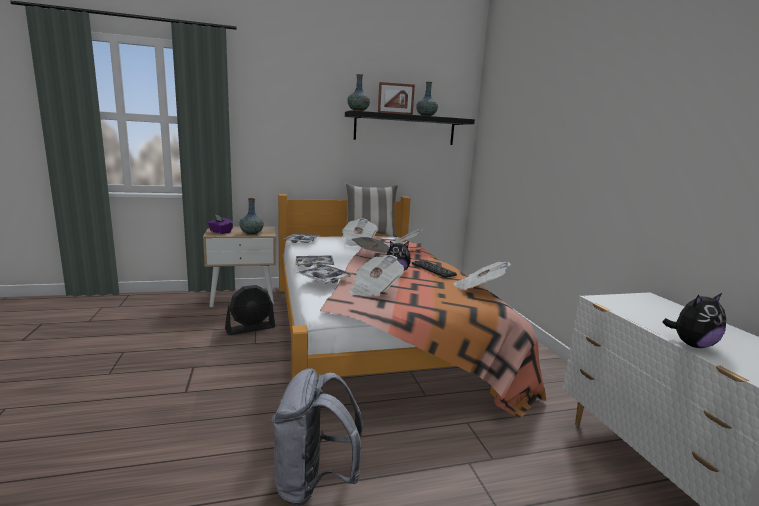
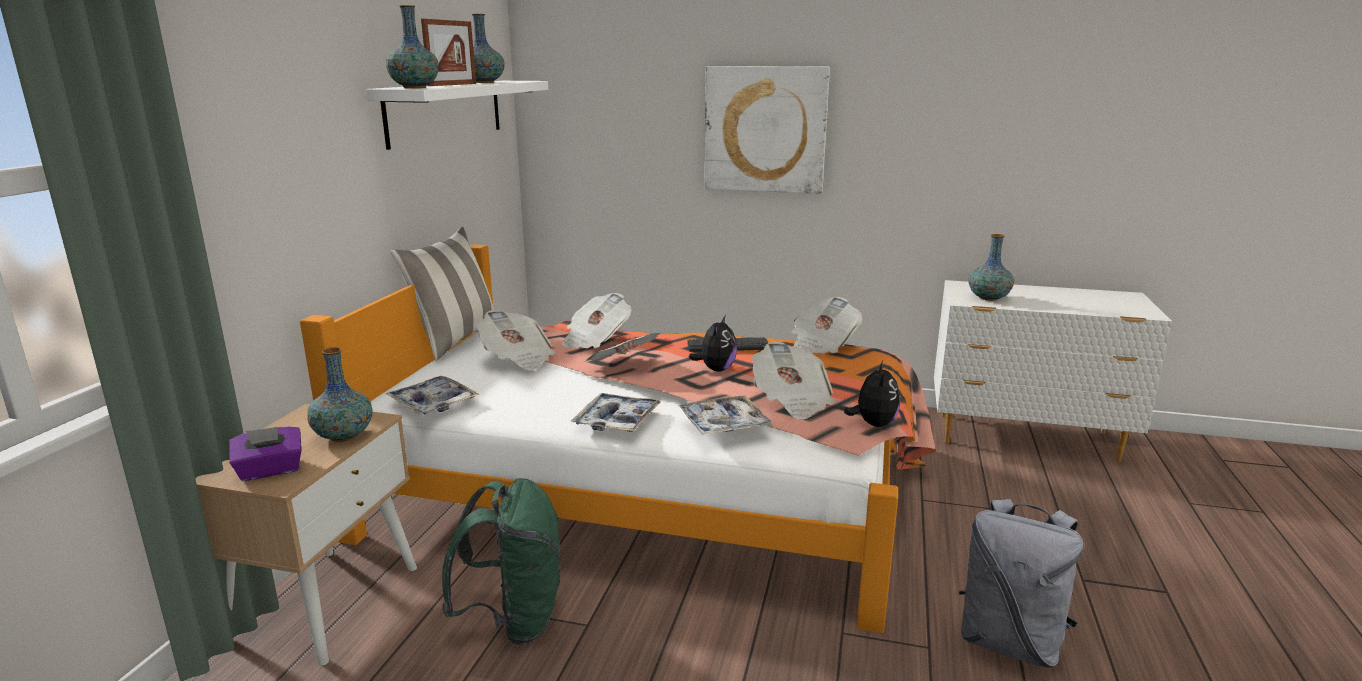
camera: 60 degrees left, 5 degrees up
black fan [225,285,275,335] -> green backpack [442,478,560,645]
black shelf [345,110,475,145] -> white shelf [365,81,548,150]
plush toy [663,292,726,348] -> plush toy moved to [844,361,900,427]
none -> picture [705,66,830,194]
none -> vase [968,234,1014,301]

